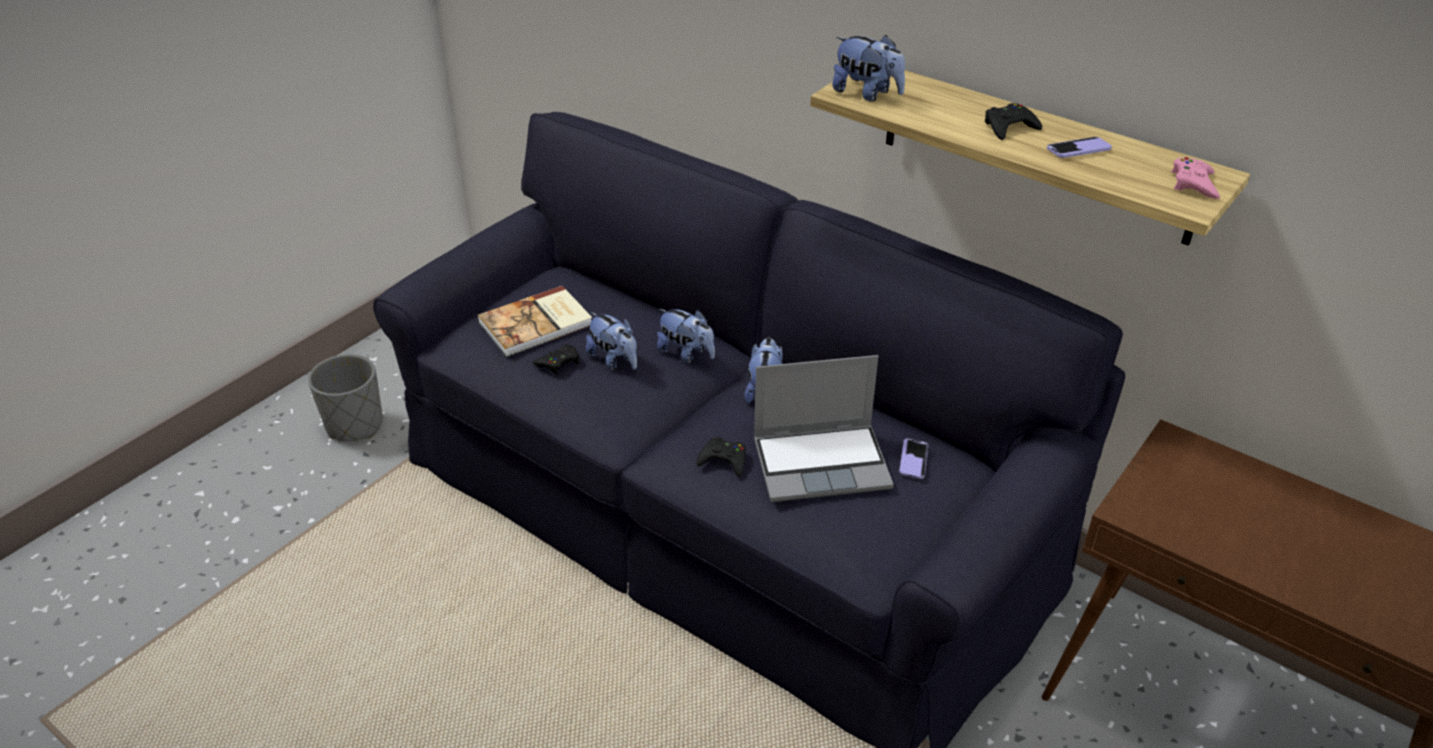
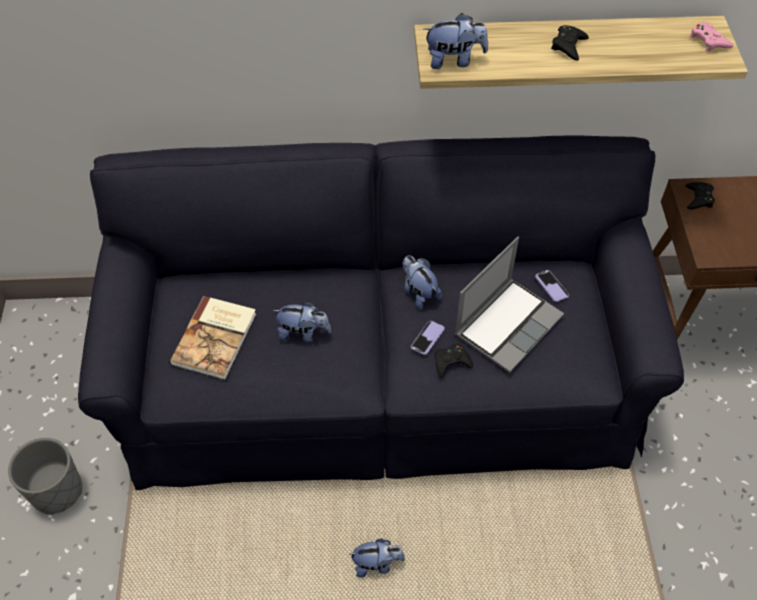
camera: 40 degrees left, 15 degrees up
black game controller [533,344,579,375] -> black game controller moved to [686,182,715,209]
plush toy [657,309,715,363] -> plush toy moved to [349,539,405,578]
phone [1047,137,1112,158] -> phone moved to [411,321,445,355]

